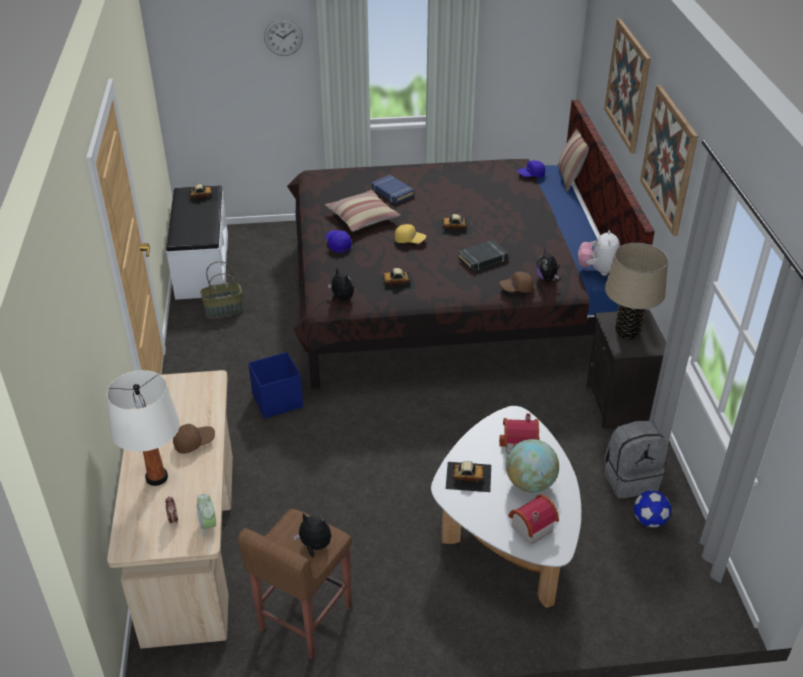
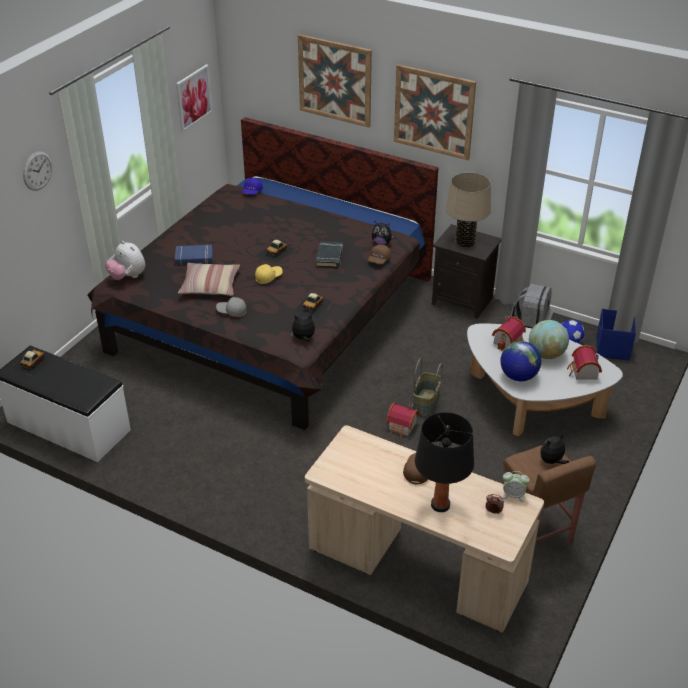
camera: 55 degrees left, 0 degrees up
white table lamp [107,370,180,486] -> black table lamp [415,412,474,512]
basket [200,261,243,318] -> basket moved to [413,358,443,415]
blue storage box [248,352,303,418] -> blue storage box moved to [597,309,636,361]
blue cap [326,230,352,253] -> grey cap [216,297,247,317]
toy car [445,461,491,492] -> globe [500,341,541,381]
pillow [558,129,589,192] -> none
plush toy [578,230,620,276] -> plush toy moved to [106,241,145,280]
none -> picture [176,64,213,132]
none -> toy house [386,403,420,439]

